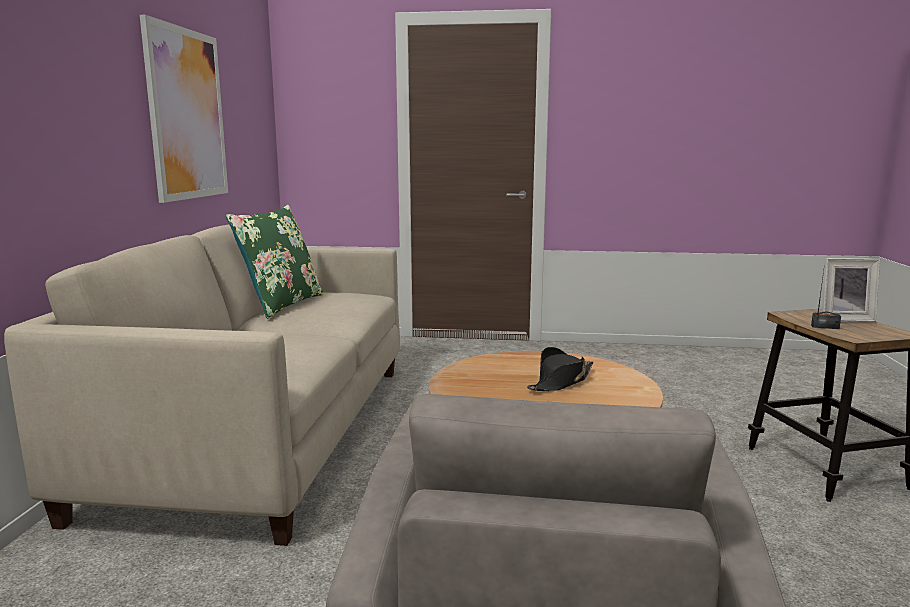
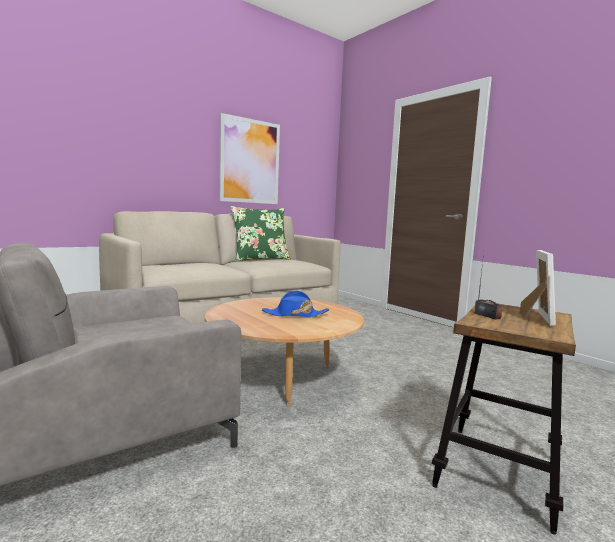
camera: 45 degrees right, 5 degrees down
black hat [527,347,593,391] -> blue hat [262,291,329,318]
picture frame [822,258,880,322] -> picture frame turned 120 degrees counterclockwise [519,250,556,326]

